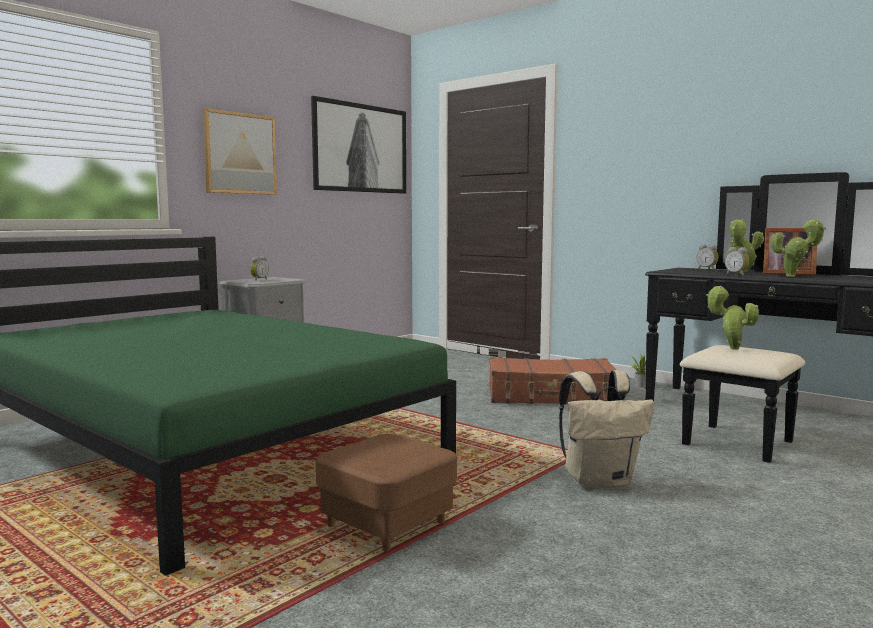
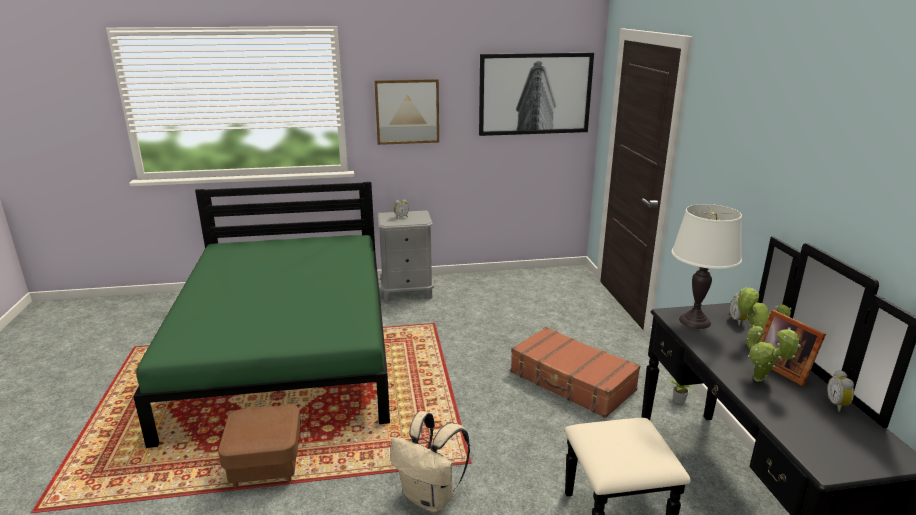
camera: 40 degrees right, 15 degrees up
potted plant [706,286,759,350] -> none
alarm clock [725,247,749,276] -> alarm clock moved to [827,370,854,412]
none -> white table lamp [671,204,742,329]

